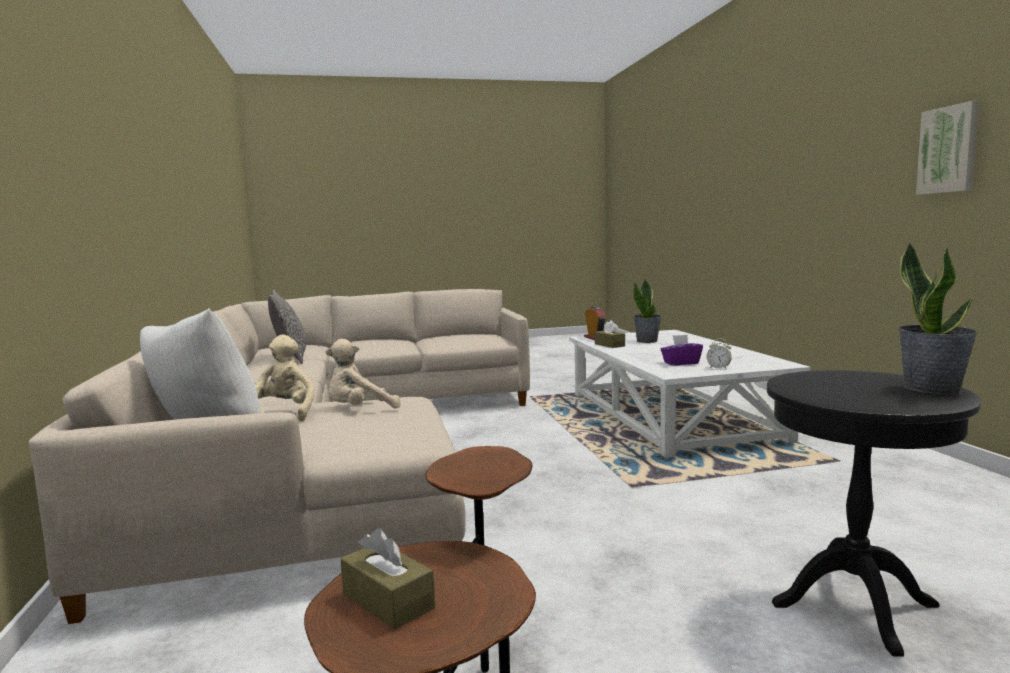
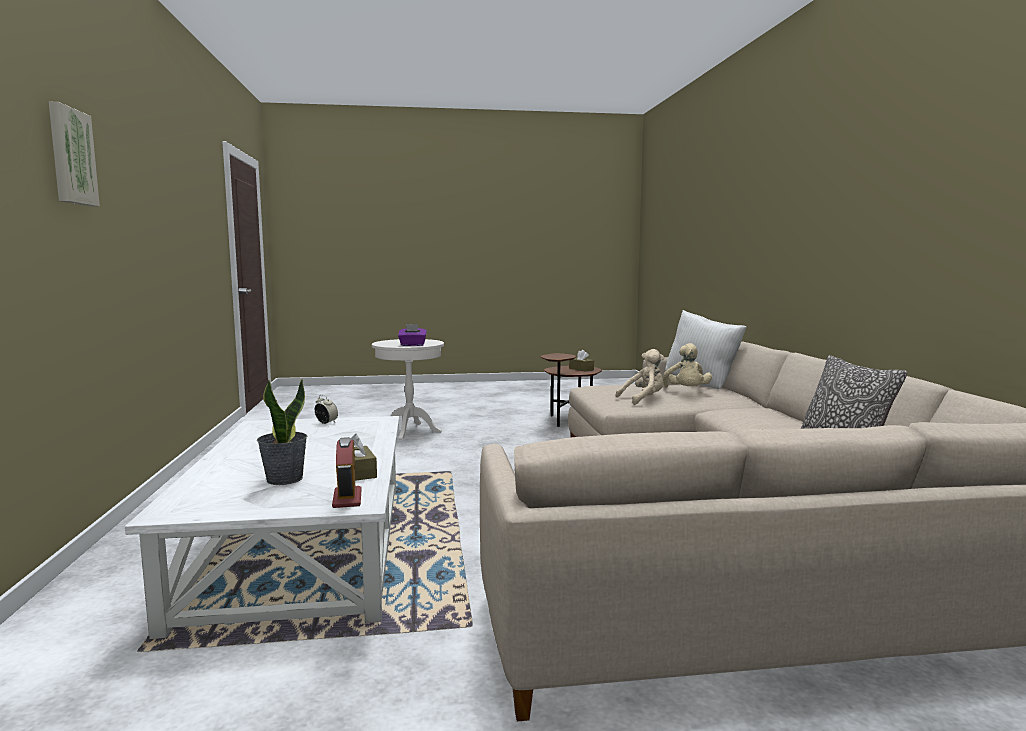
camera: 175 degrees left, 0 degrees up
purple tissue box [661,334,703,365] -> purple tissue box moved to [398,324,427,346]
black side table [767,370,981,656] -> white side table [372,339,444,439]
potted plant [898,242,978,394] -> none
picture [916,101,979,195] -> picture moved to [49,102,100,206]

